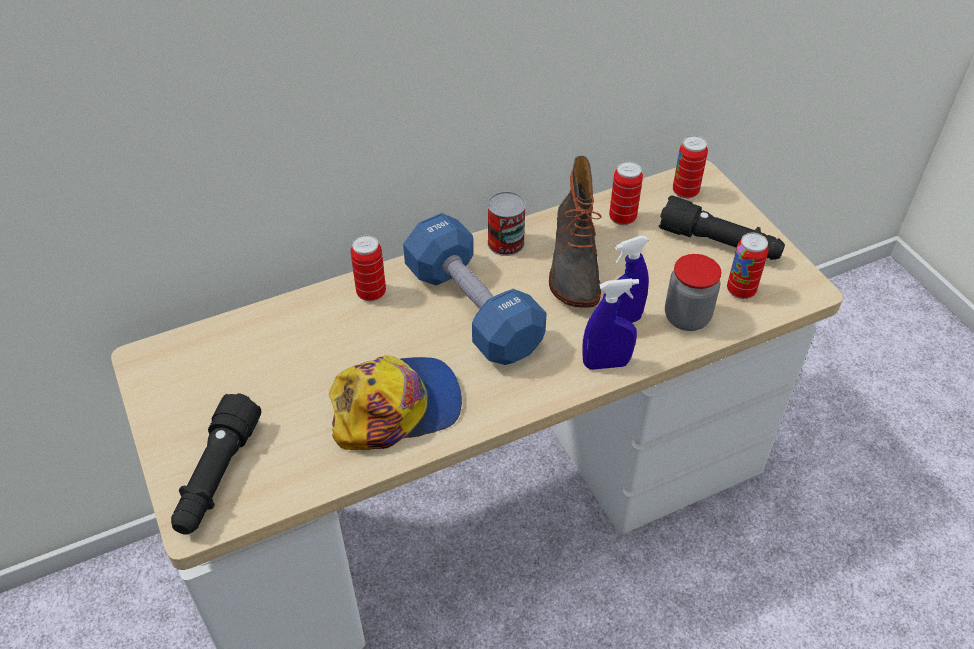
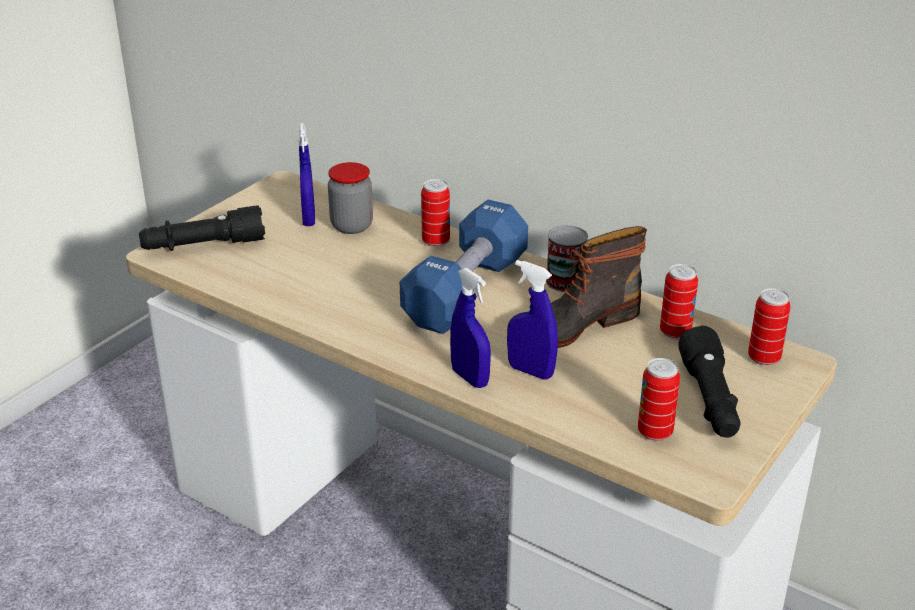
camera: 60 degrees right, 15 degrees down
cap [329,356,462,450] -> none
jar [665,254,721,331] -> jar moved to [328,162,373,234]
none -> blue spray bottle [299,123,315,226]

